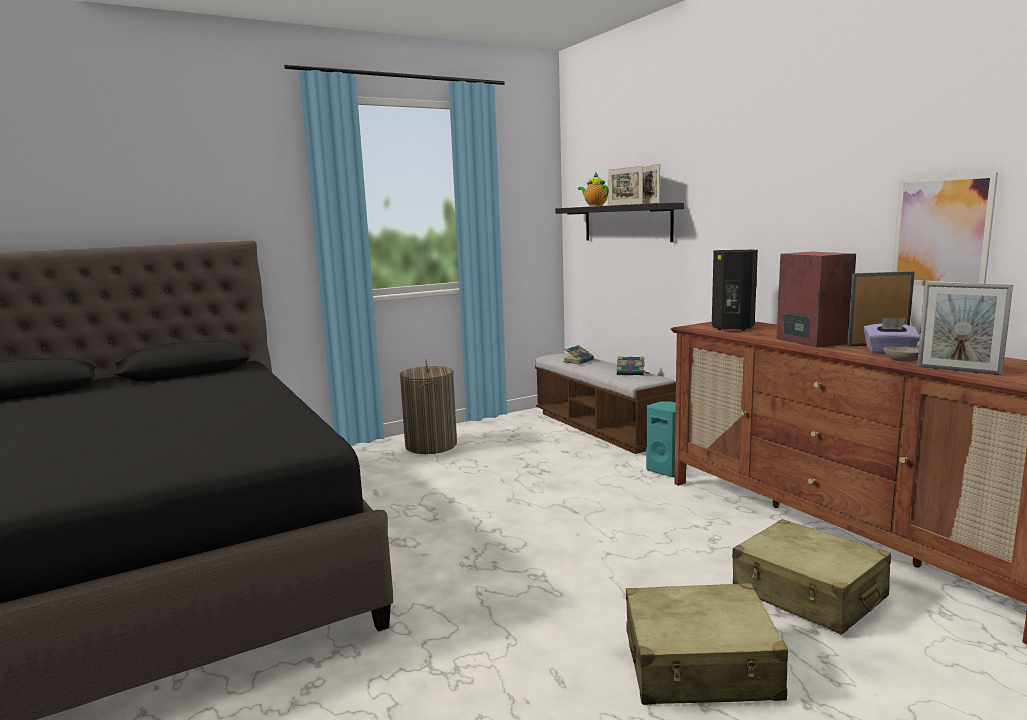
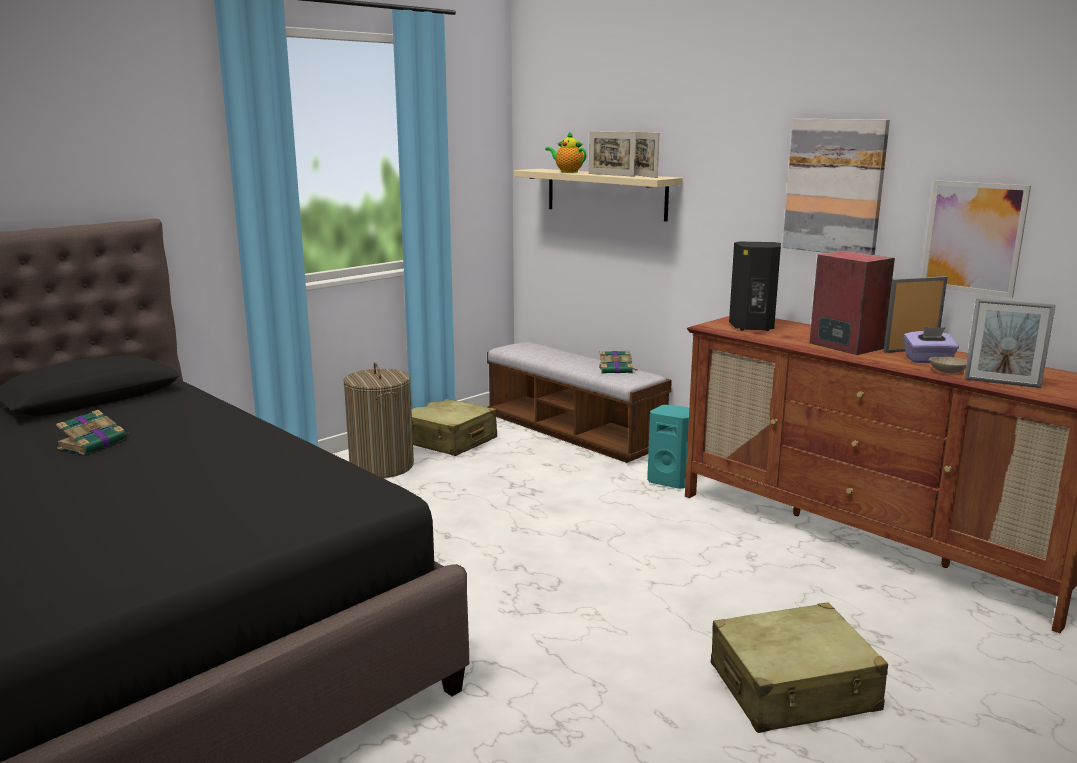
camera: 15 degrees left, 5 degrees up
black shelf [555,203,684,242] -> beige shelf [514,169,683,222]
book [563,345,594,364] -> book moved to [56,410,127,455]
beige suitcase [732,519,891,635] -> beige suitcase moved to [411,398,497,456]
none -> picture [783,119,890,255]

